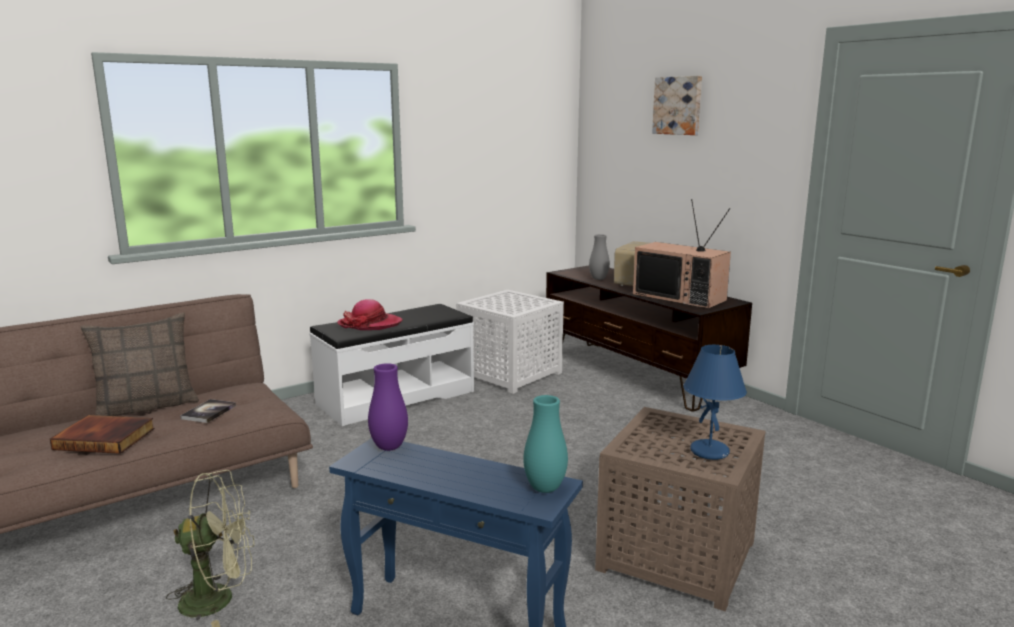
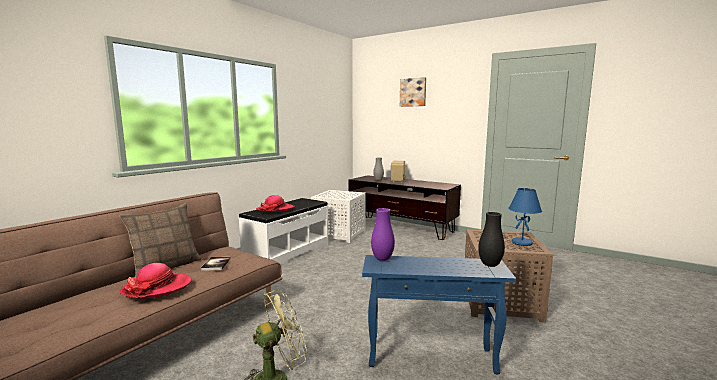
camera: 20 degrees left, 5 degrees down
book [50,415,155,454] -> hat [120,263,192,299]
turquoise vase [523,395,568,493] -> black vase [478,212,505,267]
television [633,199,731,309] -> none

